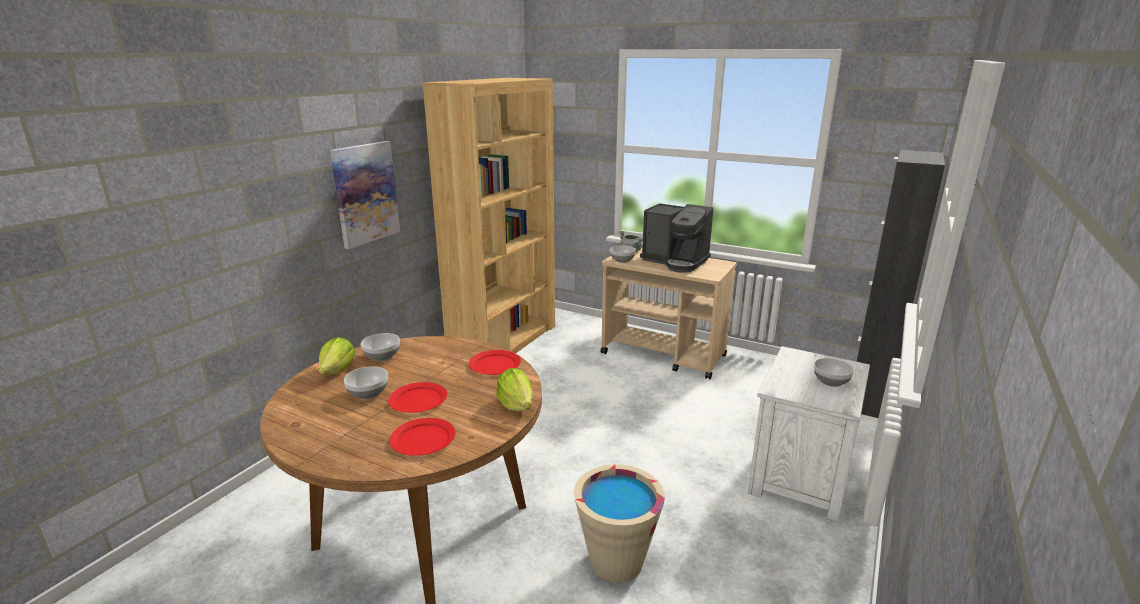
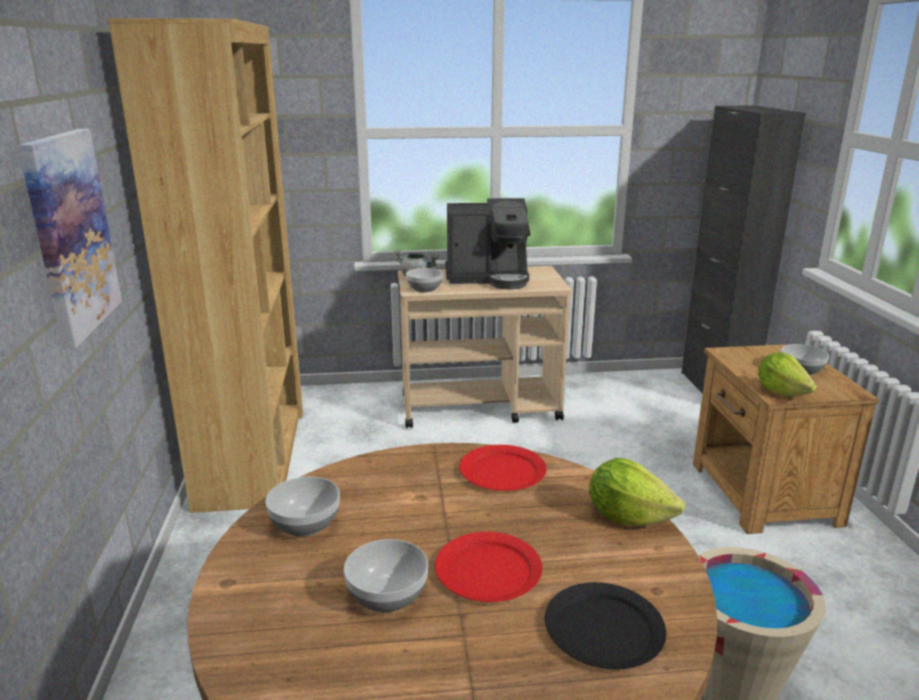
camera: 35 degrees left, 0 degrees up
lettuce [318,337,355,375] -> lettuce moved to [758,352,817,397]
red plate [390,418,455,456] -> black plate [545,582,666,670]
white nightstand [748,346,870,522] -> brown nightstand [693,344,879,534]

